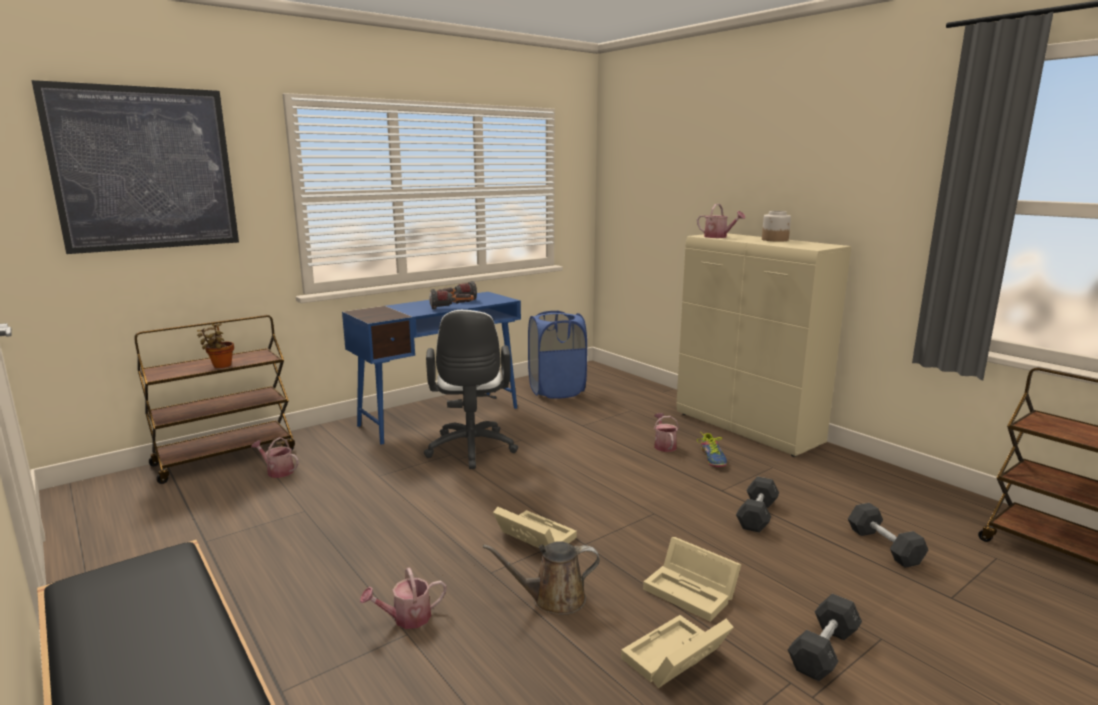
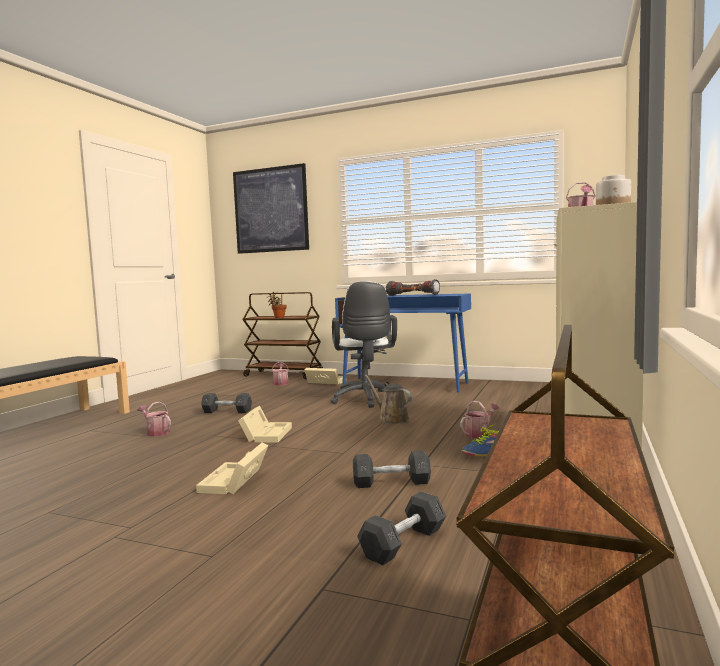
camera: 60 degrees right, 10 degrees down
white office chair [424,310,518,469] -> white office chair turned 60 degrees counterclockwise [330,281,397,408]
brown watering can [483,541,600,615] -> brown watering can moved to [364,374,412,424]
blue laundry basket [528,310,587,399] -> none
beige storage box [621,615,734,688] -> beige storage box moved to [304,368,343,384]
grey dumbbell [788,594,862,681] -> grey dumbbell moved to [201,393,252,413]

